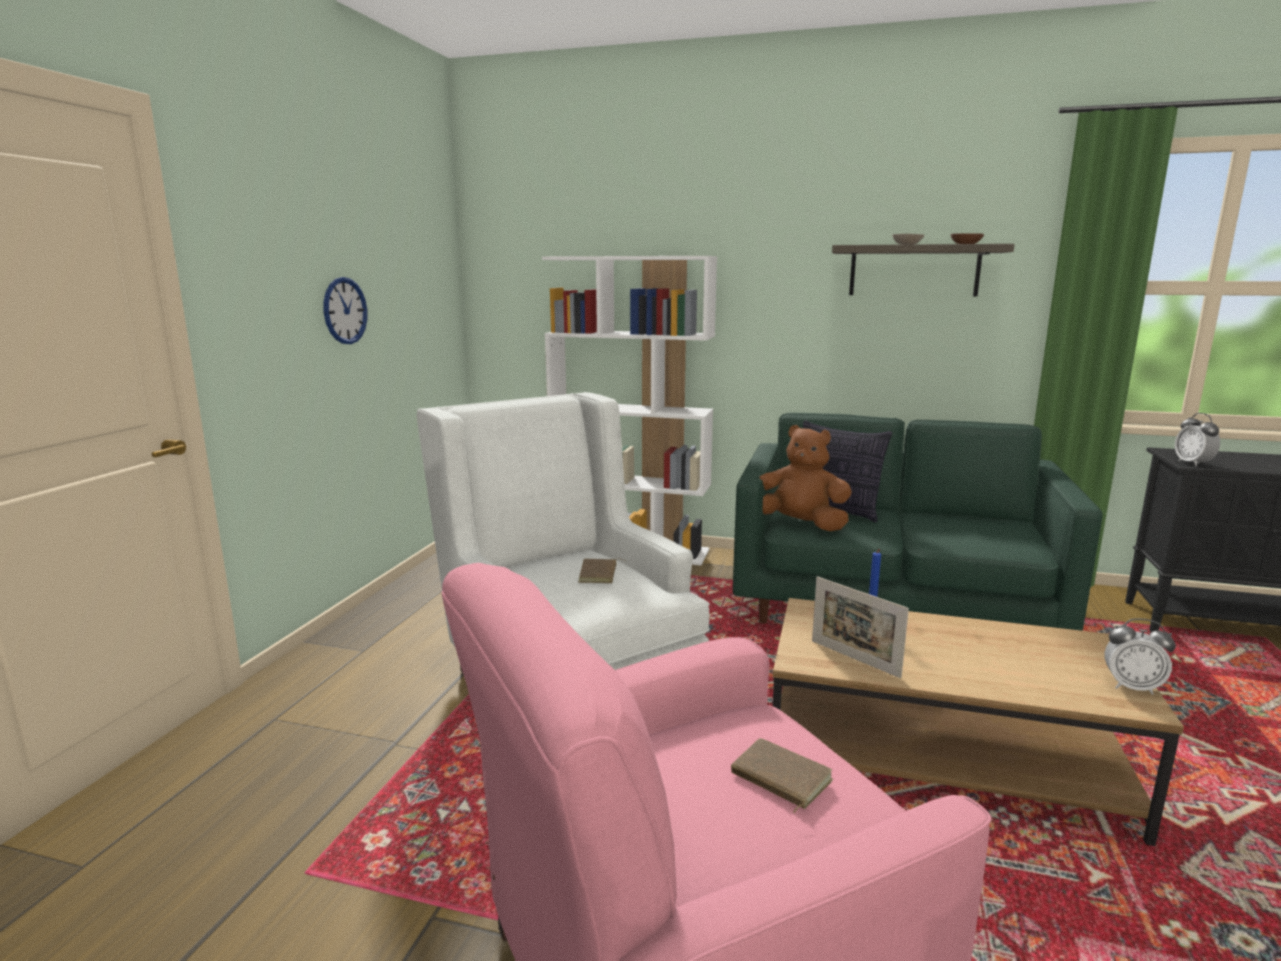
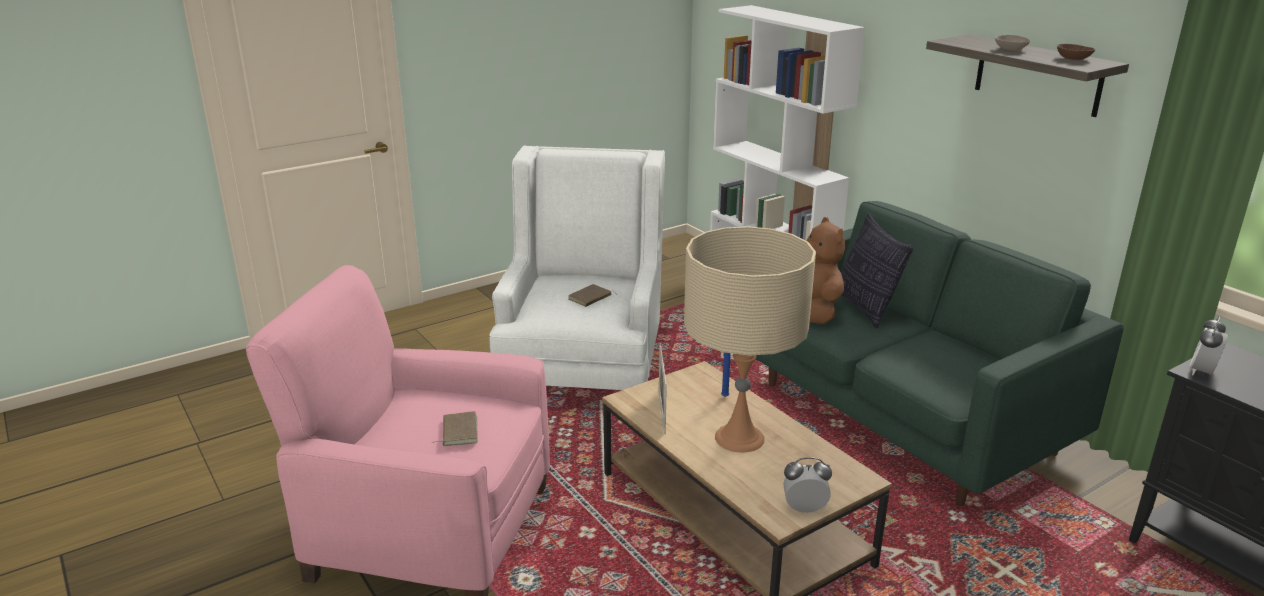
camera: 40 degrees right, 10 degrees up
wall clock [323,277,367,344] -> none
alarm clock [1105,618,1176,695] -> alarm clock turned 120 degrees clockwise [783,457,832,514]
none -> beige table lamp [684,226,816,453]

